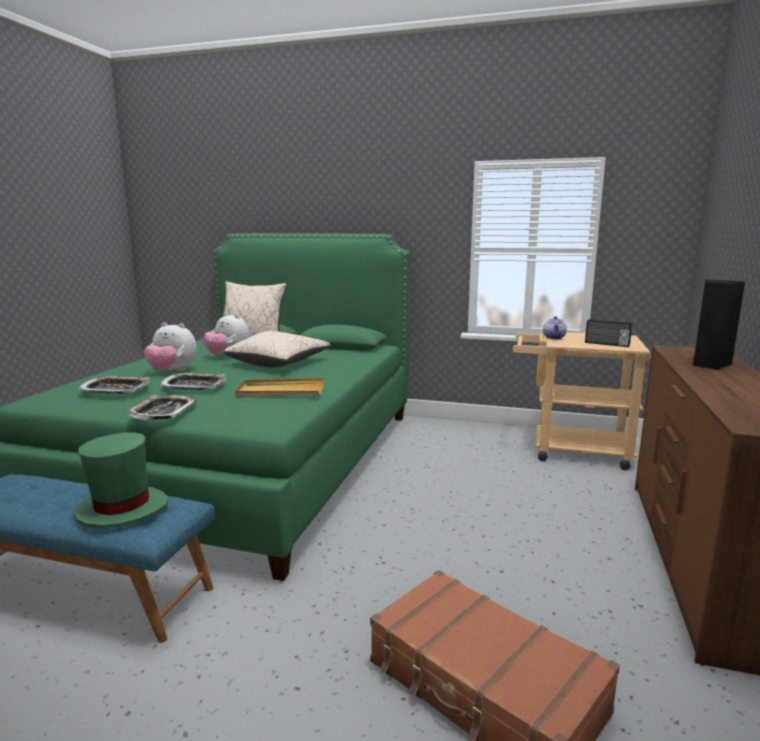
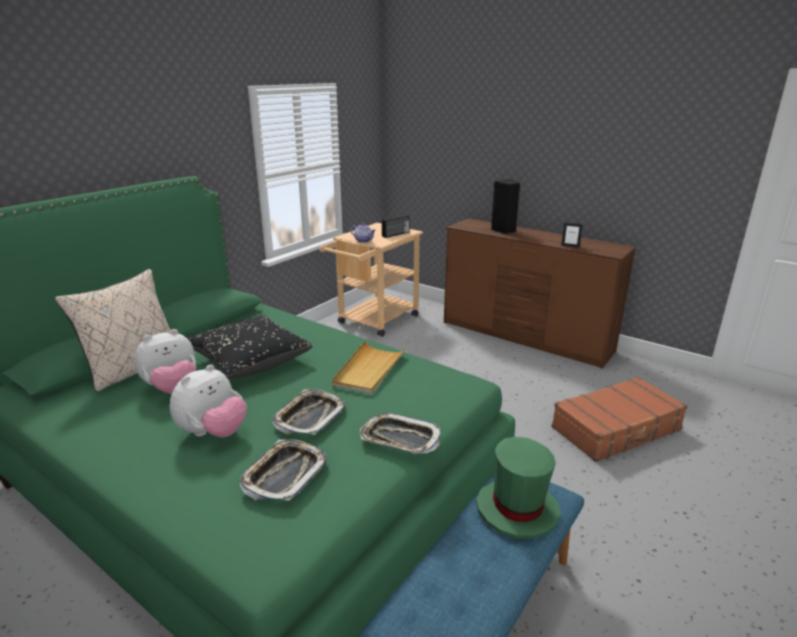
camera: 70 degrees left, 10 degrees up
beige pillow [224,331,330,367] -> black pillow [187,315,312,379]
none -> picture frame [561,222,583,248]

